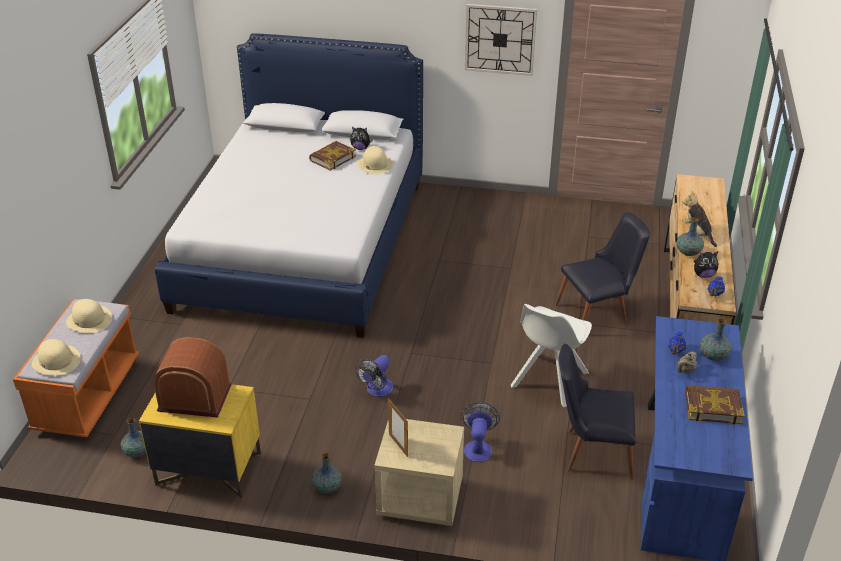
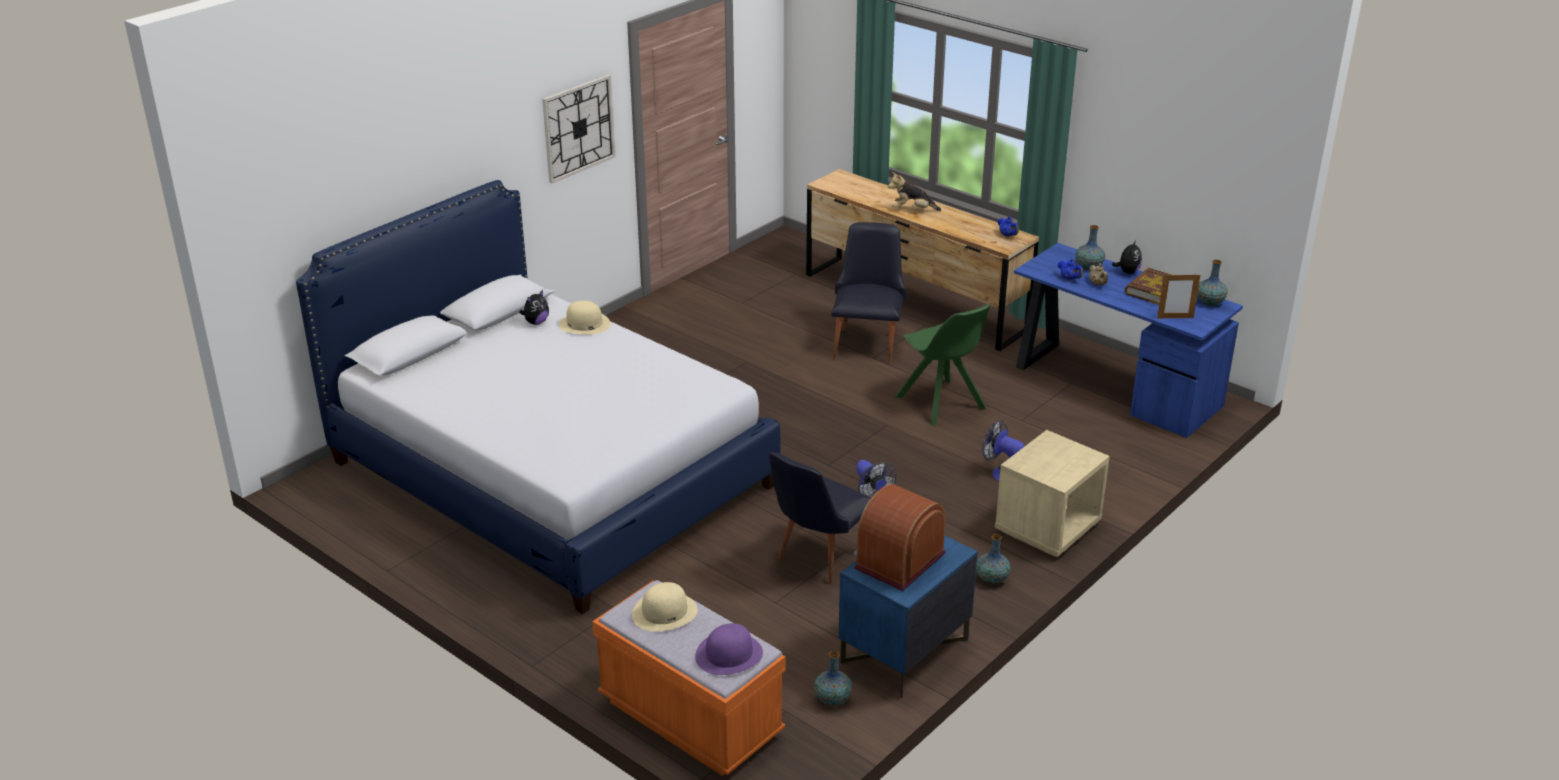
camera: 60 degrees left, 5 degrees down
beige hat [32,339,81,376] -> purple hat [695,623,763,675]
yellow nightstand [139,384,261,499] -> blue nightstand [838,535,978,698]
book [309,141,356,171] -> none
picture frame [388,398,408,457] -> picture frame moved to [1157,273,1200,318]
white chair [511,304,592,407] -> green chair [896,304,990,426]
black chair [559,344,636,480] -> black chair moved to [769,452,872,584]
vase [677,217,704,256] -> vase moved to [1197,260,1228,306]
plush toy [694,252,718,278] -> plush toy moved to [1112,240,1142,274]

